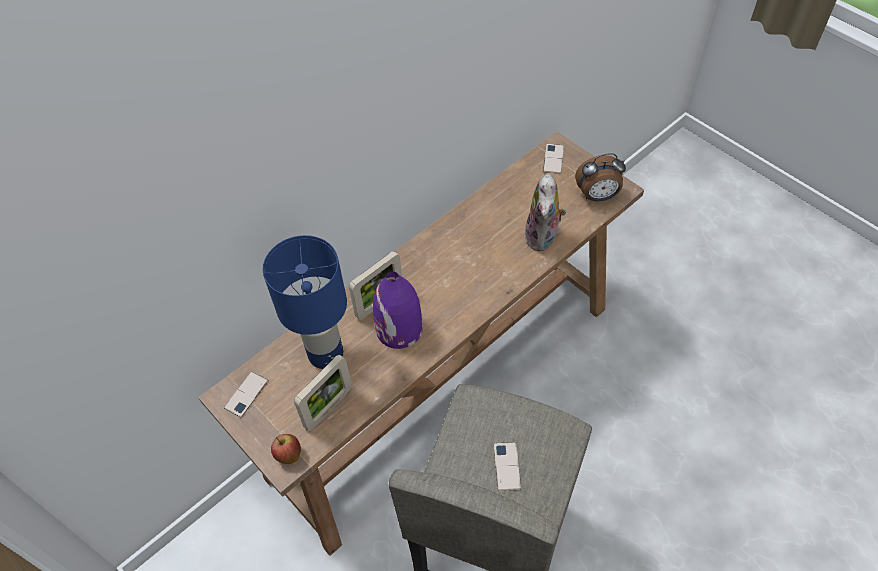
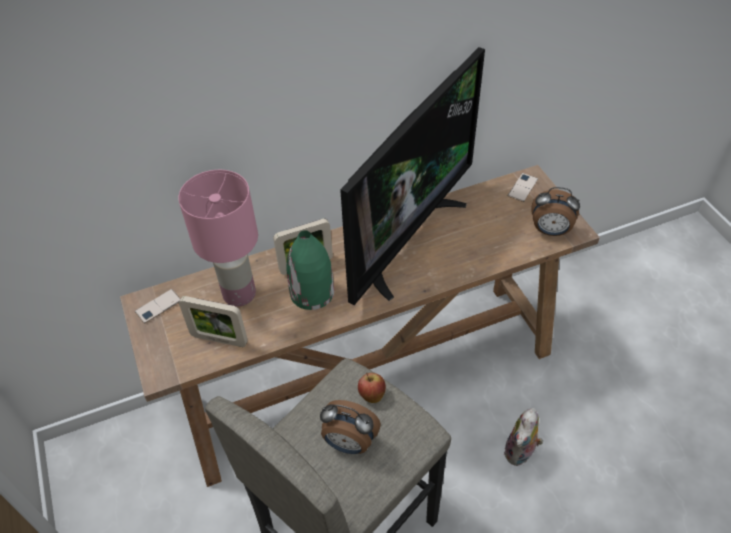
camera: 20 degrees right, 5 degrees down
blue table lamp [263,235,347,369] -> pink table lamp [178,170,258,307]
apple [271,434,301,464] -> apple moved to [358,373,386,403]
picture frame [294,355,352,431] -> picture frame turned 45 degrees clockwise [179,296,248,347]
purple vase [373,272,423,349] -> green vase [286,230,334,310]
phone [494,442,521,491] -> alarm clock [320,400,381,454]
plush toy [524,173,566,251] -> plush toy moved to [504,408,543,466]
none -> television [340,47,485,305]

